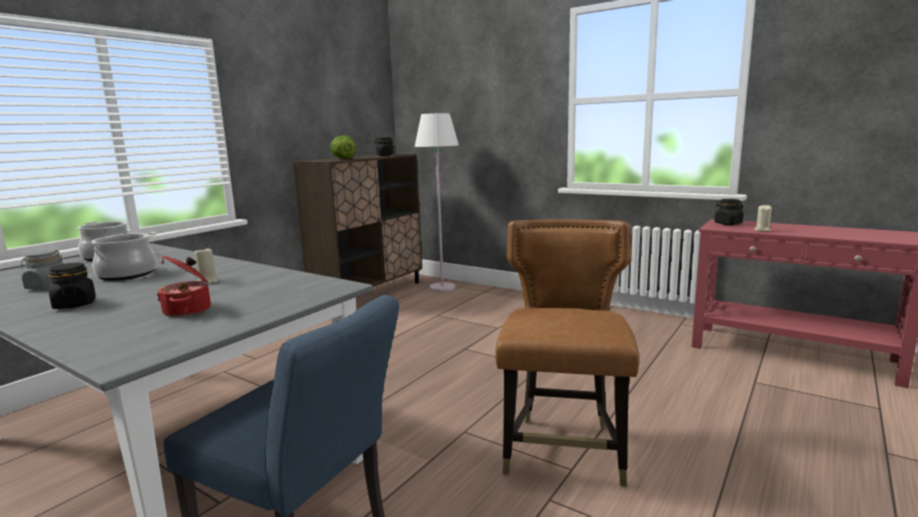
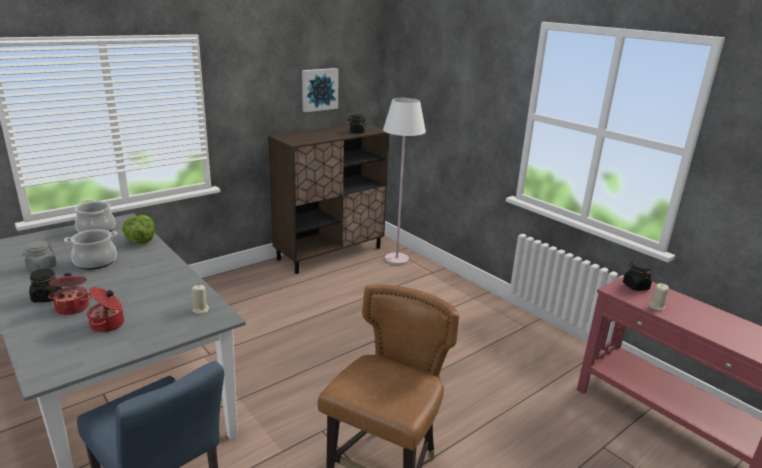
camera: 15 degrees right, 10 degrees up
beige candle [195,248,219,284] -> beige candle moved to [192,285,209,314]
lettuce [331,135,356,159] -> lettuce moved to [122,215,155,244]
none -> cooking pot [48,273,92,315]
none -> picture [302,68,339,112]

